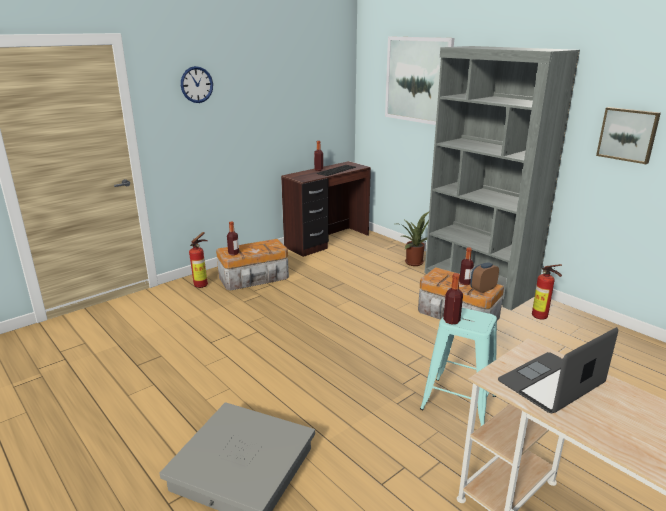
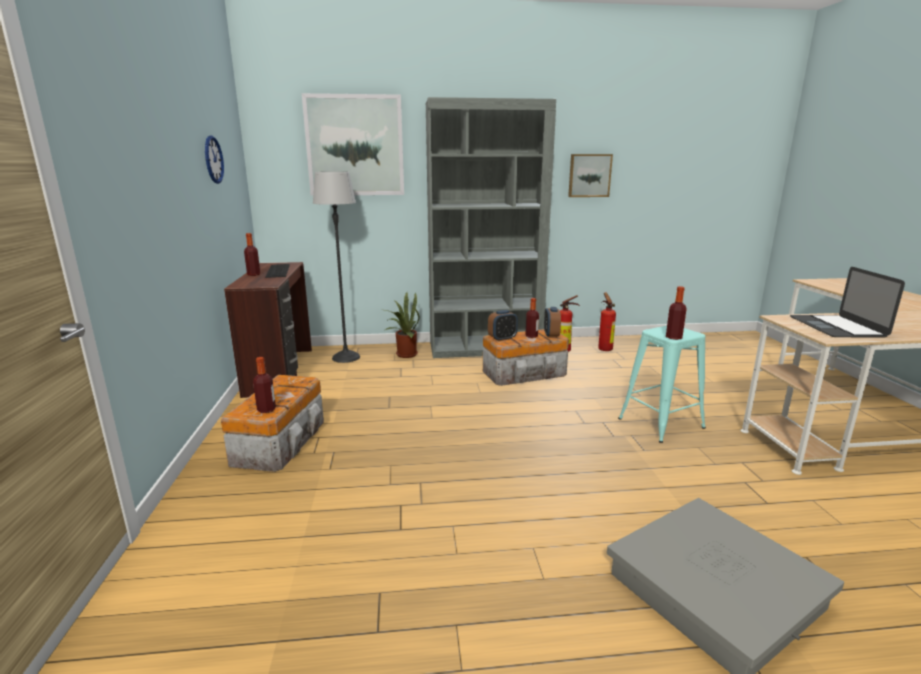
camera: 55 degrees left, 5 degrees down
wall clock [181,66,213,103] -> wall clock moved to [205,136,224,184]
fire extinguisher [189,232,208,288] -> fire extinguisher moved to [599,292,616,351]
none -> floor lamp [313,172,360,363]
none -> alarm clock [488,310,518,341]

